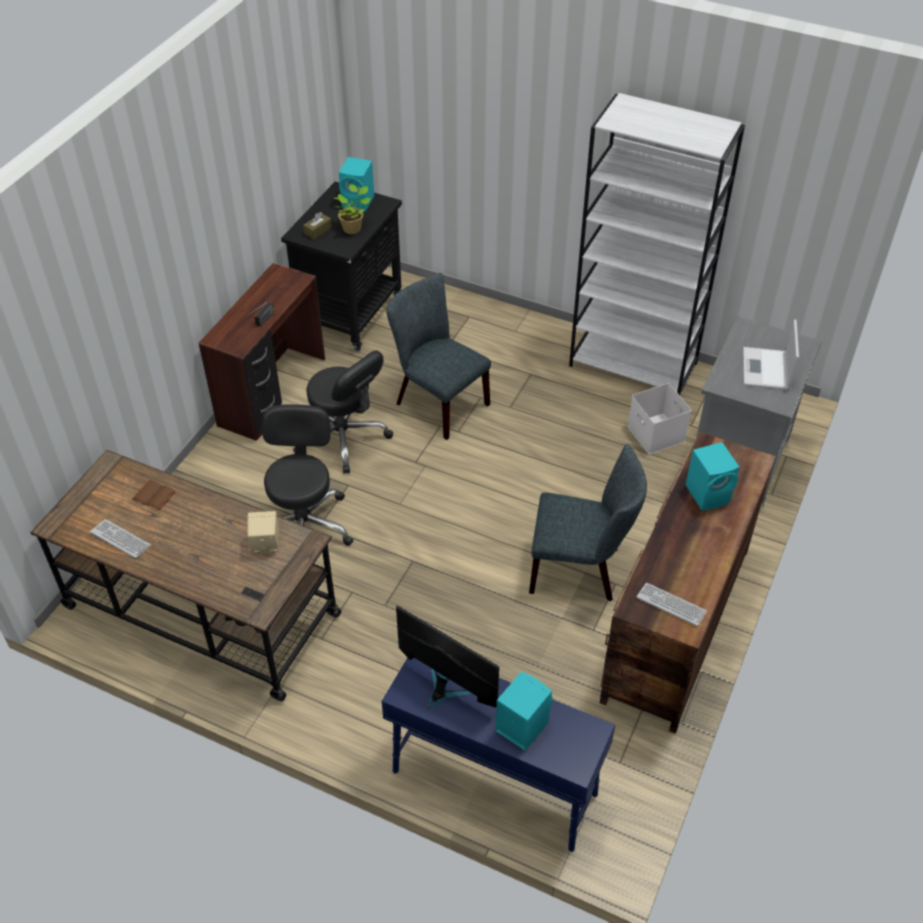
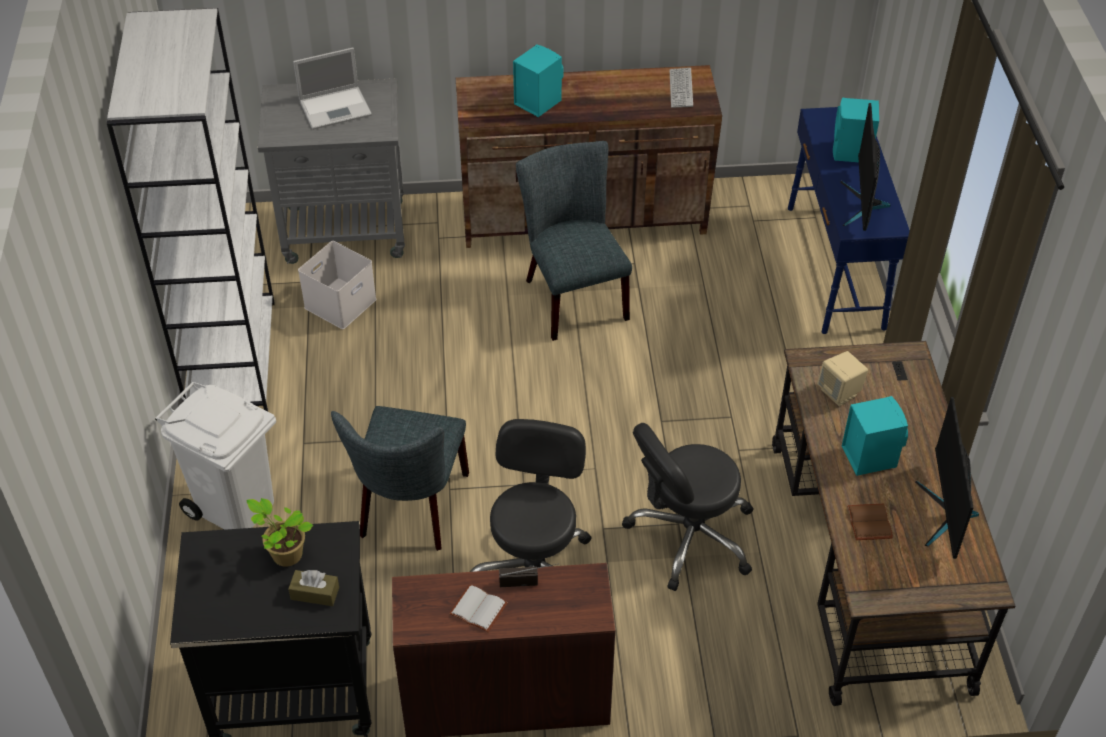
camera: 120 degrees left, 0 degrees up
keyboard [90,519,151,559] -> monitor [915,397,979,559]
turquoise speaker [339,157,374,211] -> turquoise speaker moved to [842,396,908,476]
none -> white trash can [155,382,276,530]
none -> white book [449,585,508,632]

